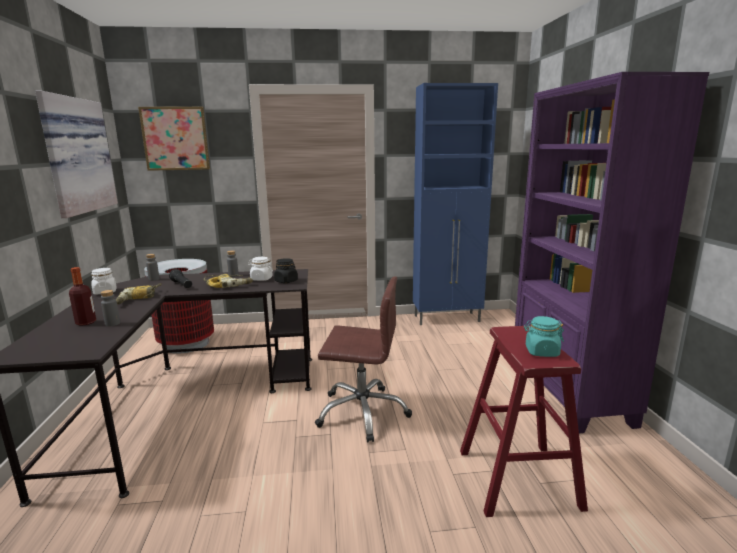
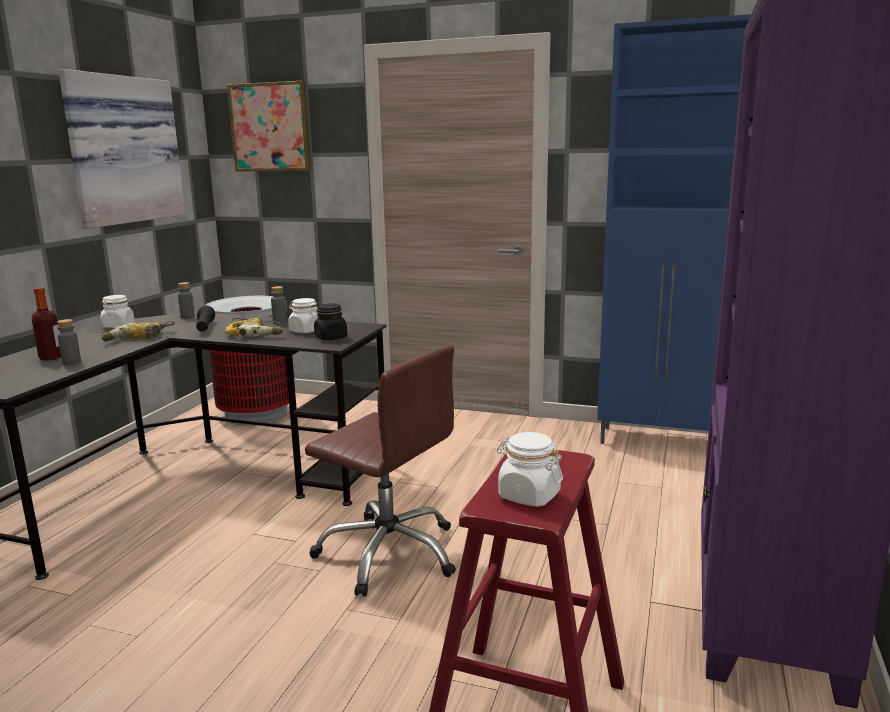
camera: 25 degrees right, 0 degrees up
turquoise jar [524,316,564,357] -> white jar [497,432,563,507]

